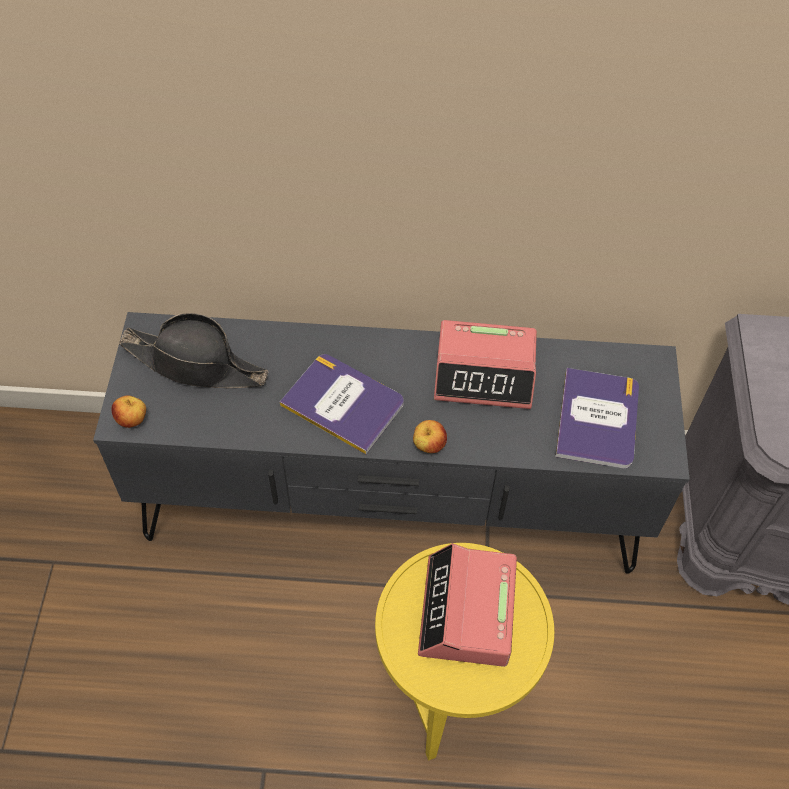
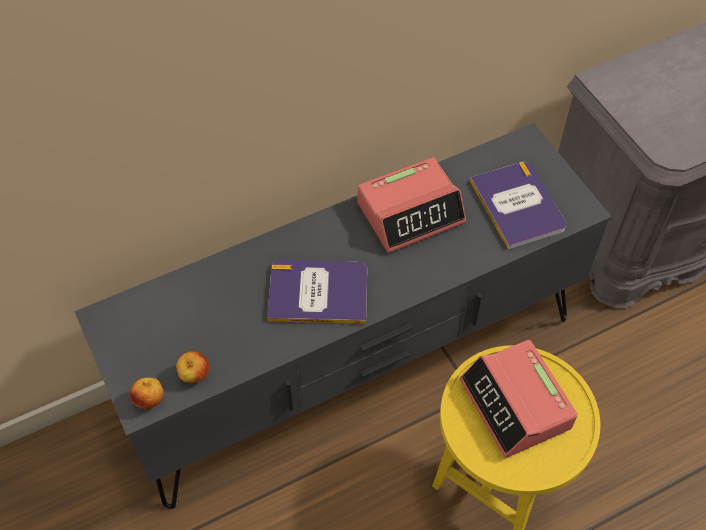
camera: 30 degrees left, 0 degrees up
black hat [119,313,268,388] -> none
apple [413,420,447,453] -> apple moved to [176,351,209,383]

